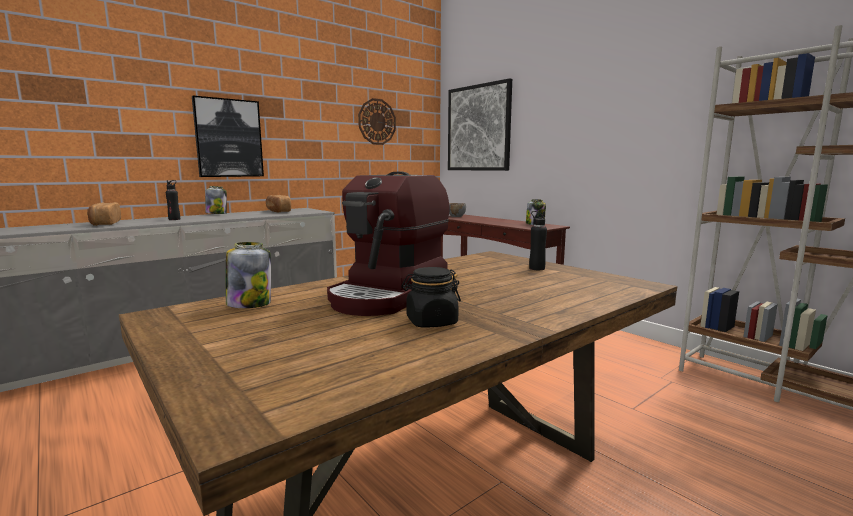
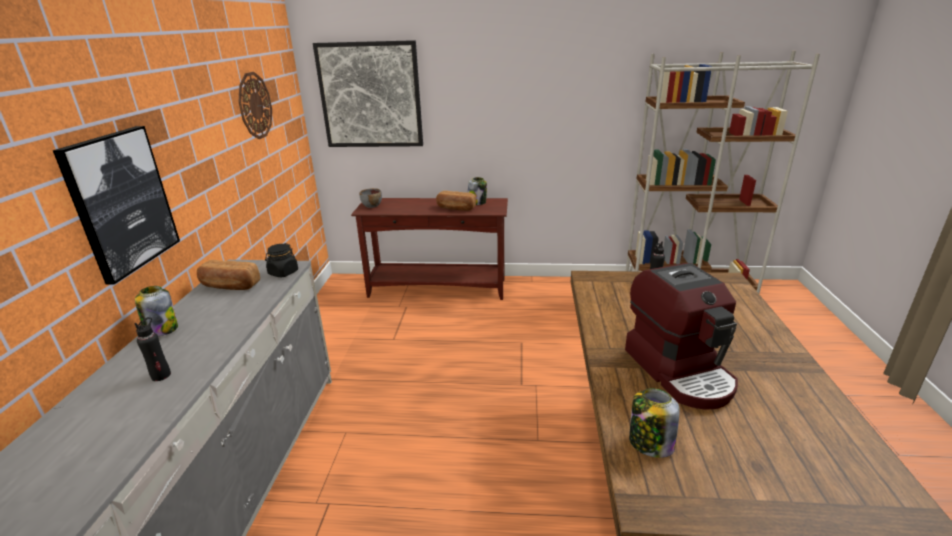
camera: 45 degrees left, 15 degrees up
bread [87,202,121,226] -> bread moved to [436,191,476,211]
black jar [401,267,461,328] -> black jar moved to [265,243,298,278]

